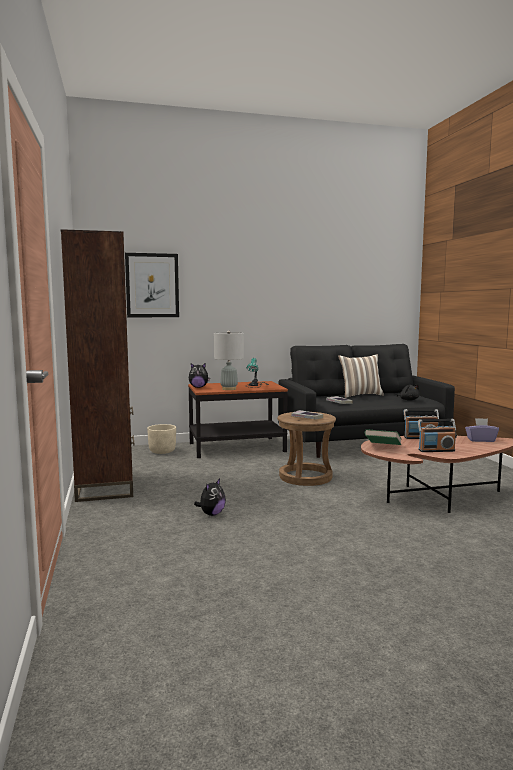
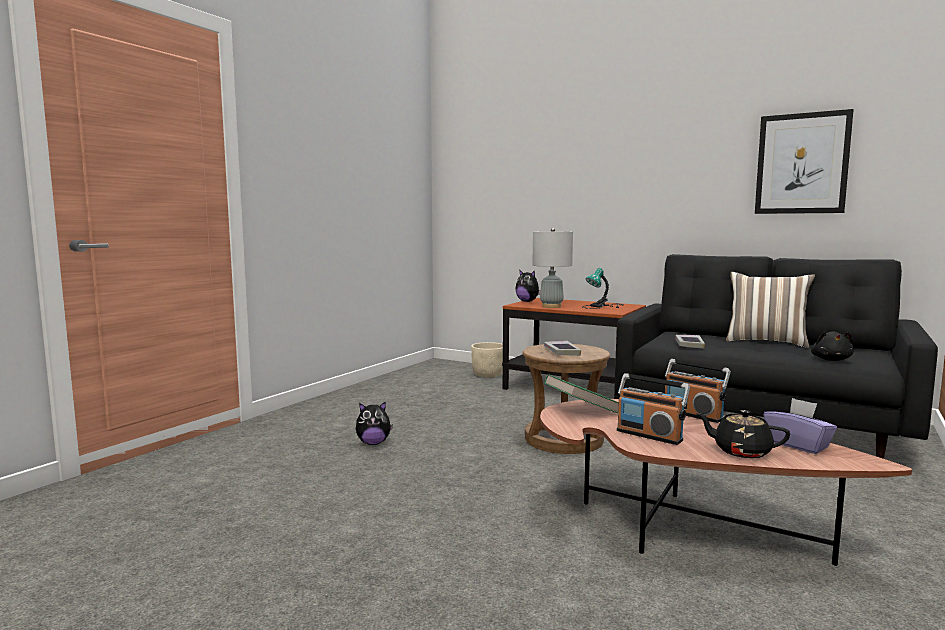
camera: 45 degrees right, 0 degrees up
brown bookcase [61,229,134,502] -> none
picture [125,253,179,317] -> picture moved to [755,109,854,214]
none -> black teapot [696,410,790,458]

